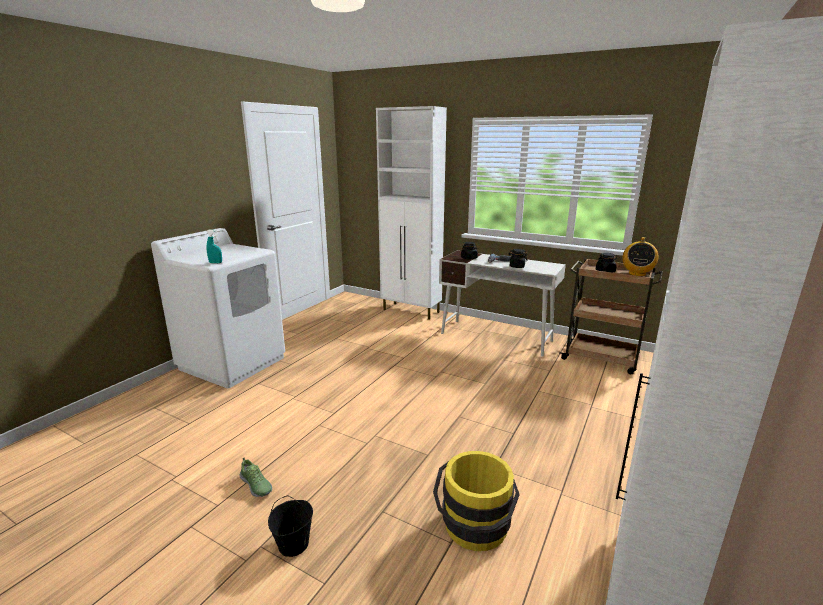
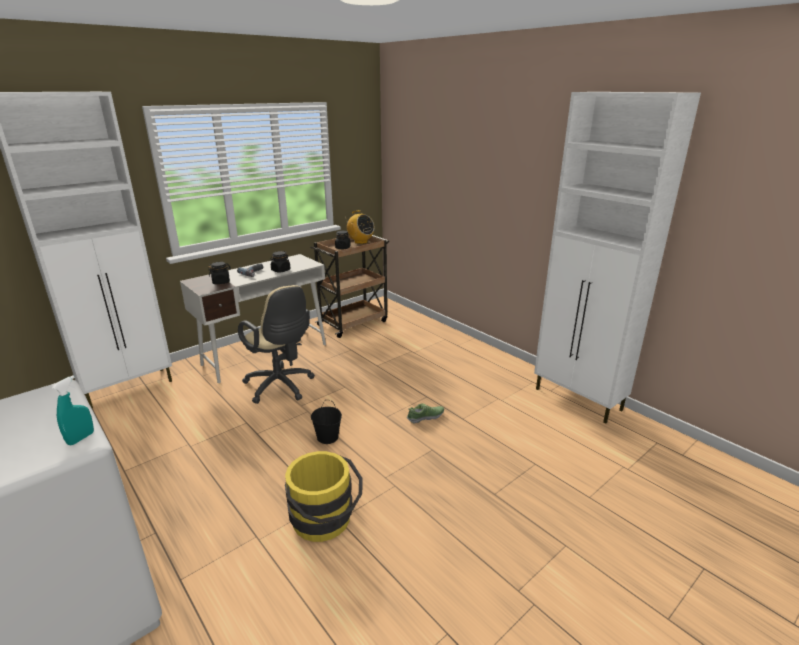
camera: 70 degrees left, 5 degrees up
shoe [240,457,272,497] -> shoe moved to [407,403,444,424]
black bucket [268,495,313,557] -> black bucket moved to [311,400,342,444]
yellow bucket [433,451,520,551] -> yellow bucket moved to [285,451,363,542]
none -> beige office chair [238,285,315,404]

